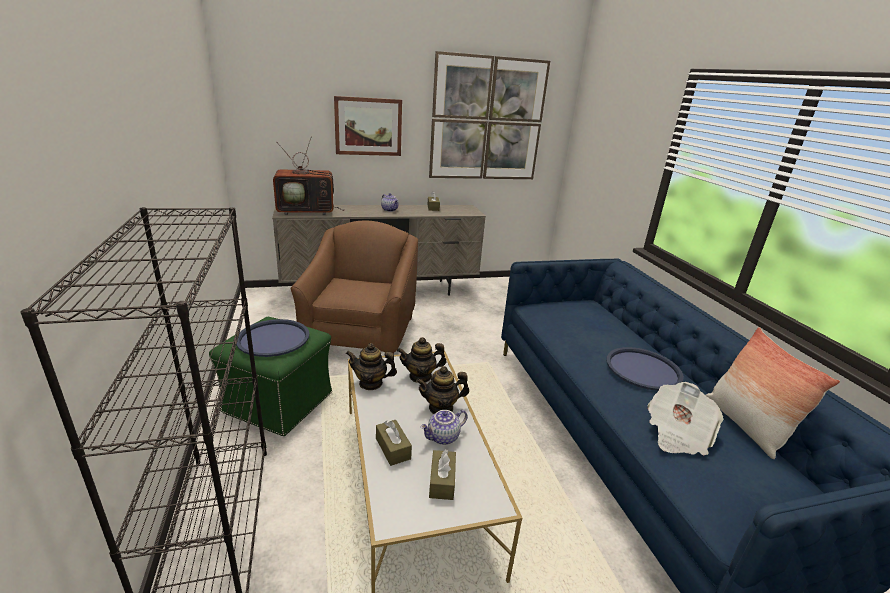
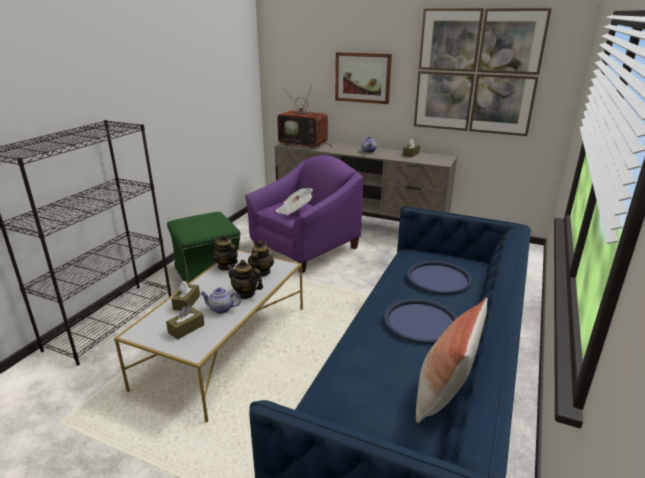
camera: 40 degrees right, 0 degrees up
blue tray [236,319,309,357] -> blue tray moved to [407,261,472,295]
brown armchair [291,221,418,354] -> purple armchair [245,155,363,273]
teapot [397,337,446,383] -> teapot turned 75 degrees clockwise [248,240,274,276]
newspaper [648,382,723,455] -> newspaper moved to [276,188,313,215]

